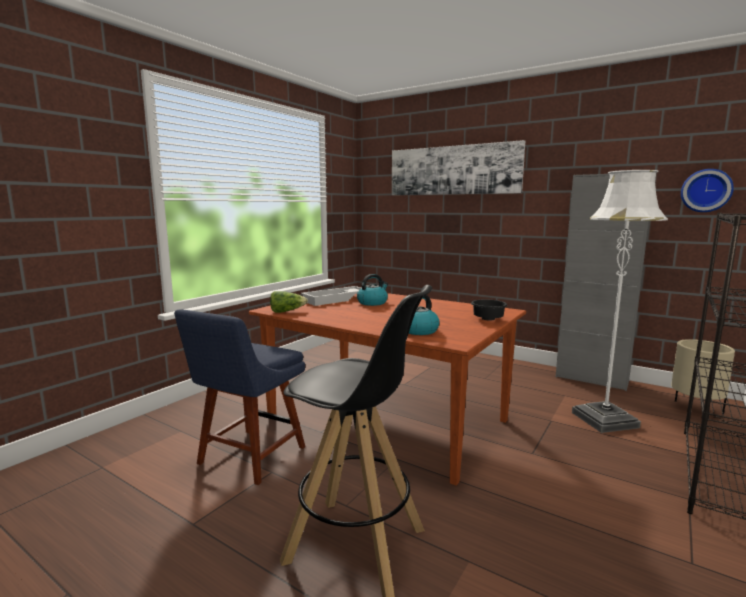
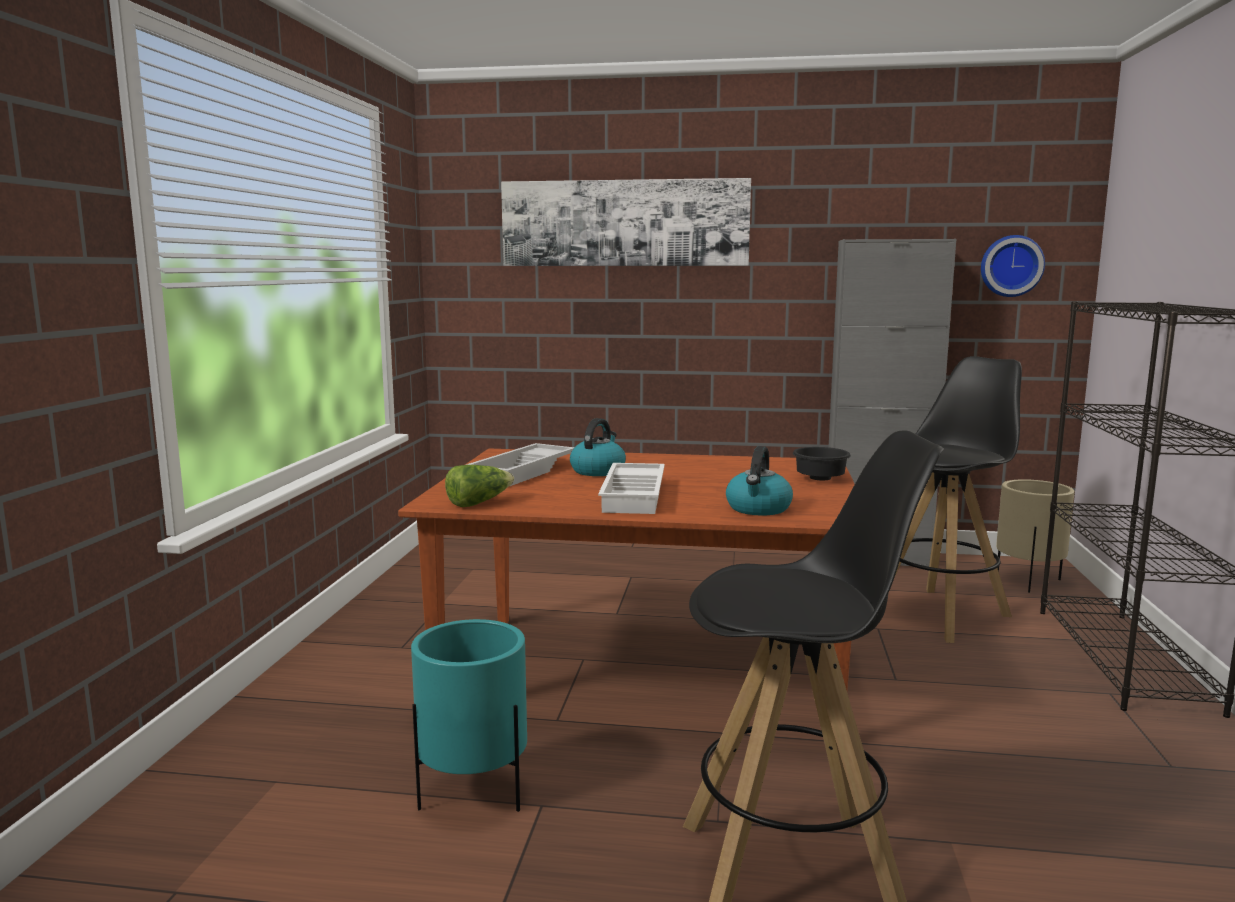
camera: 25 degrees left, 0 degrees up
blue chair [174,309,305,485] -> turquoise planter [411,619,527,812]
white floor lamp [572,170,668,433] -> black stool [895,356,1022,643]
none -> white tray [598,463,665,514]

